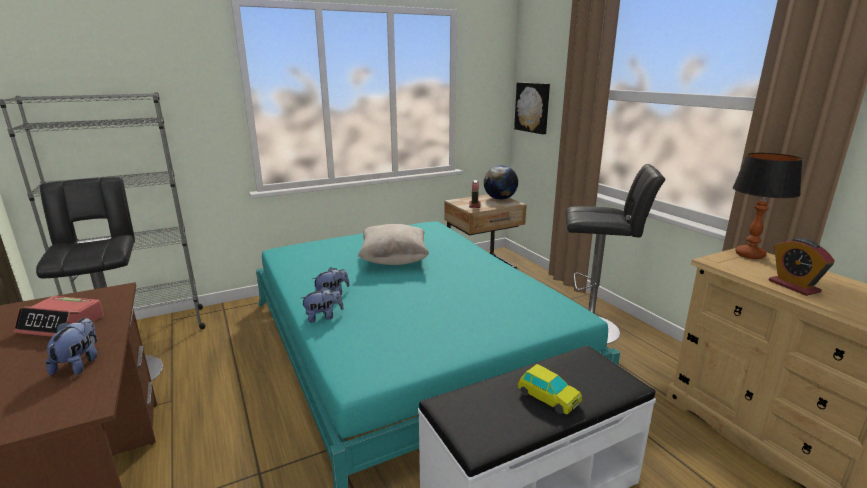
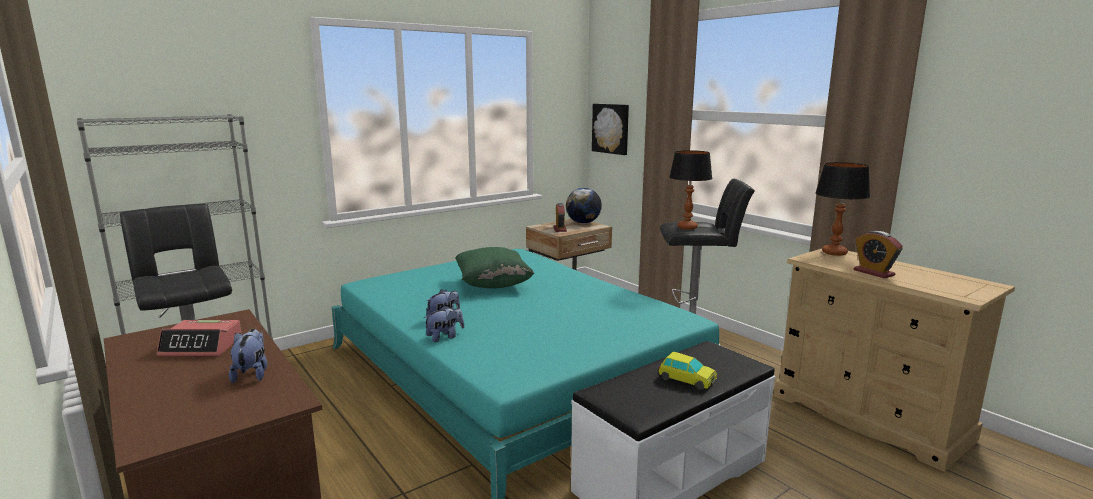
camera: 10 degrees left, 5 degrees down
beige pillow [358,224,429,265] -> green pillow [455,247,534,289]
none -> table lamp [669,150,712,230]

